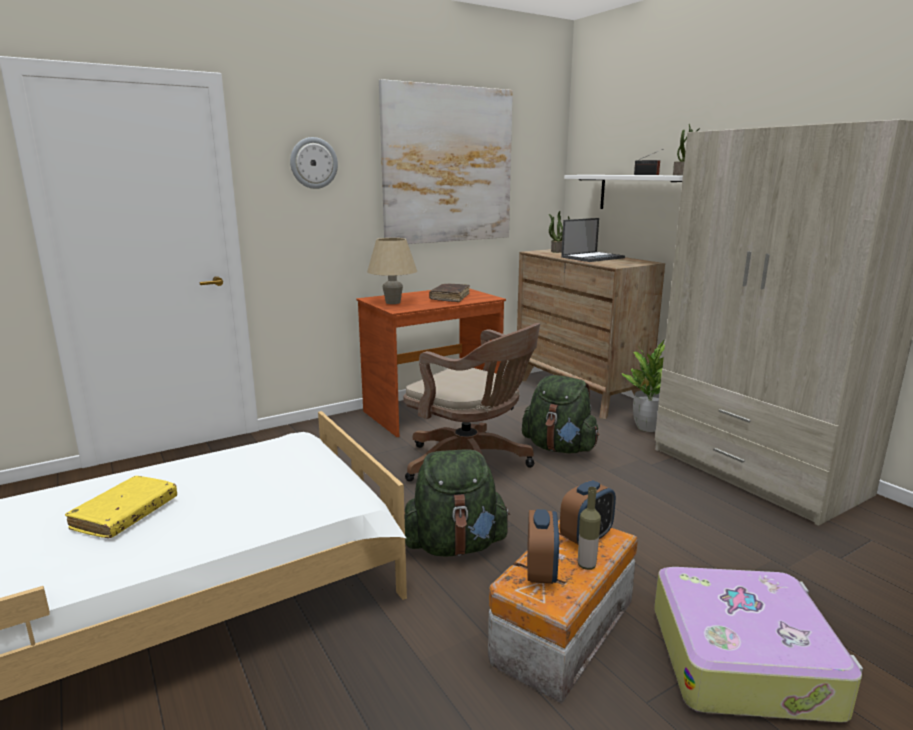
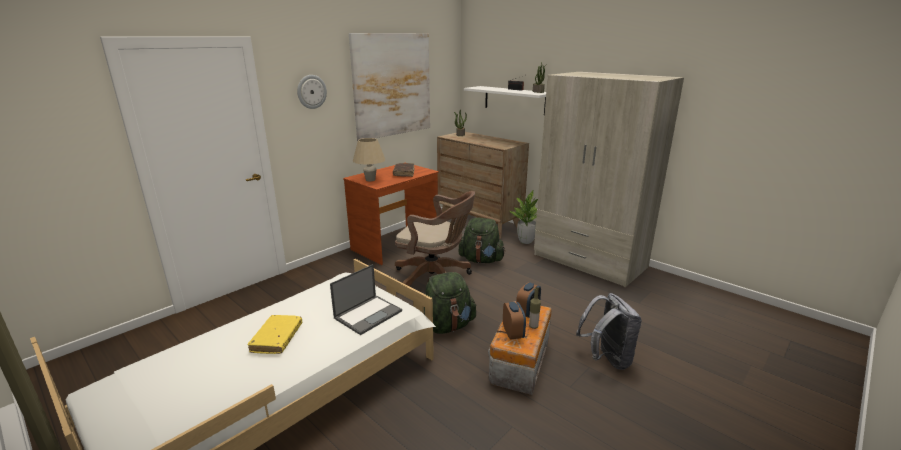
camera: 15 degrees left, 5 degrees up
laptop [561,218,625,262] -> laptop moved to [330,264,402,335]
suitcase [654,567,863,723] -> grey backpack [576,293,642,370]

